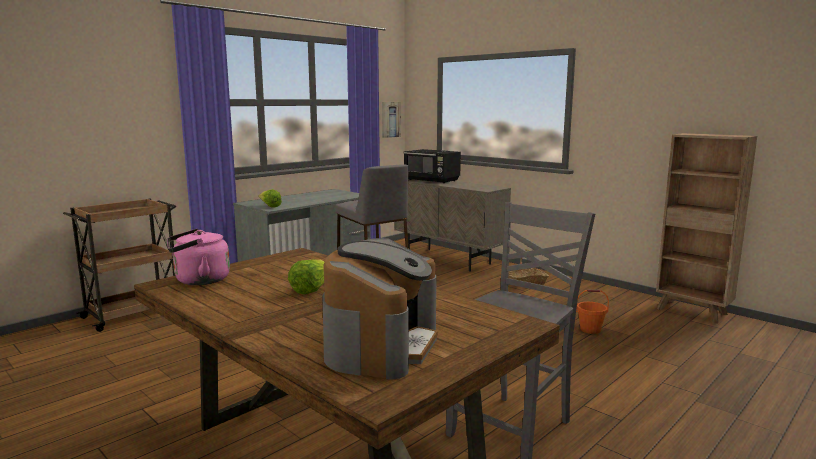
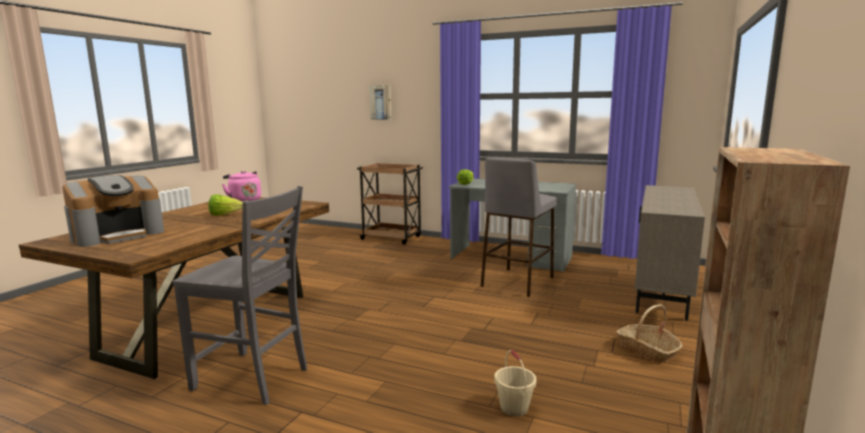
camera: 70 degrees right, 0 degrees up
coffee machine [323,238,438,380] -> coffee machine turned 45 degrees counterclockwise [62,175,164,247]
picture [382,102,401,138] -> picture moved to [369,85,392,120]
black microwave [403,149,461,183] -> none
orange bucket [576,290,609,334] -> beige bucket [494,350,537,416]

